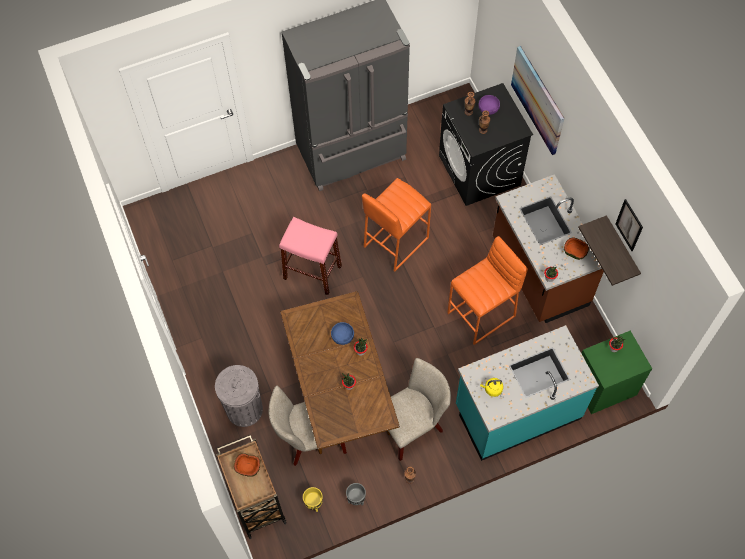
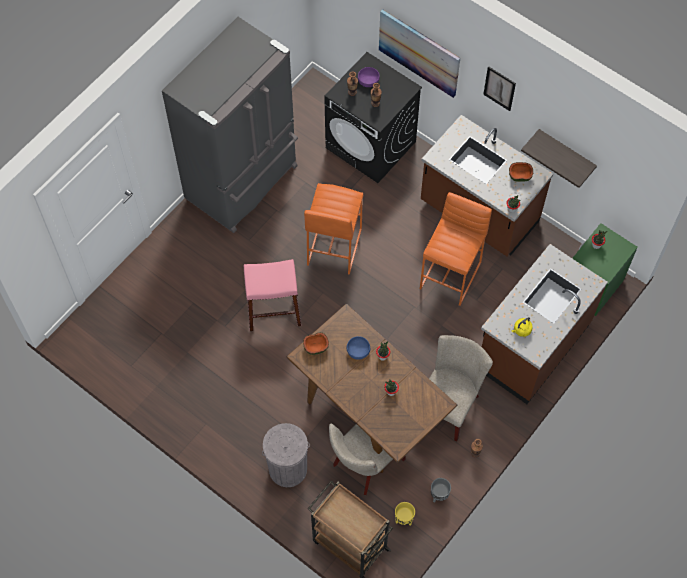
camera: 30 degrees left, 0 degrees up
bowl [234,453,260,477] -> bowl moved to [303,332,329,355]
turquoise counter [456,325,599,461] -> brown counter [481,244,608,404]
picture [615,199,643,251] -> picture moved to [483,66,516,111]

